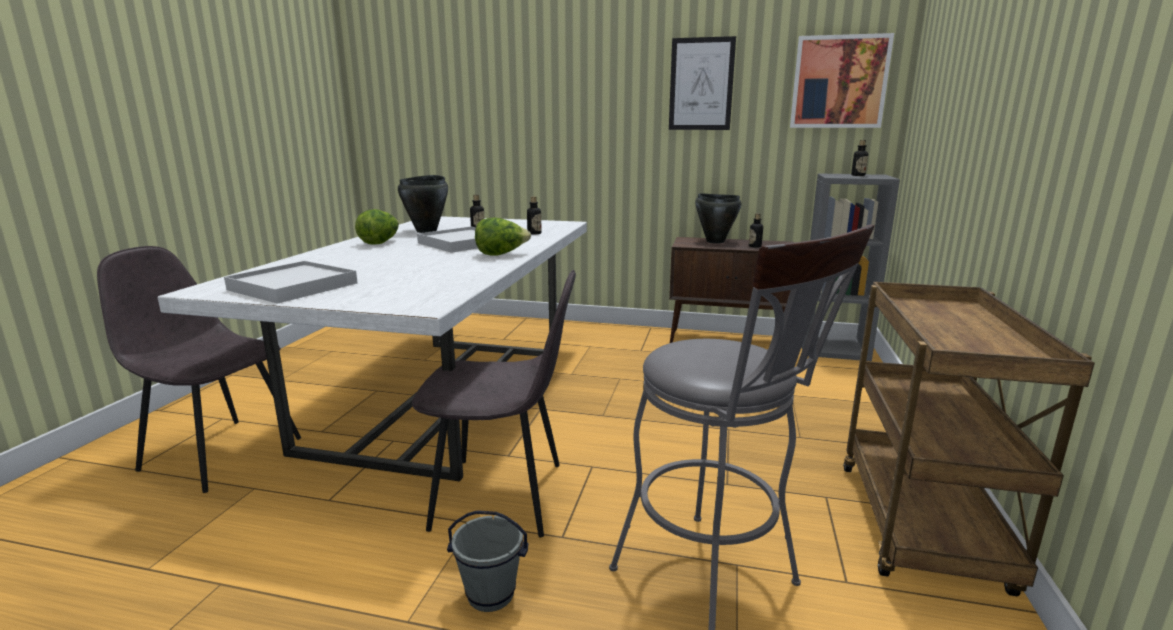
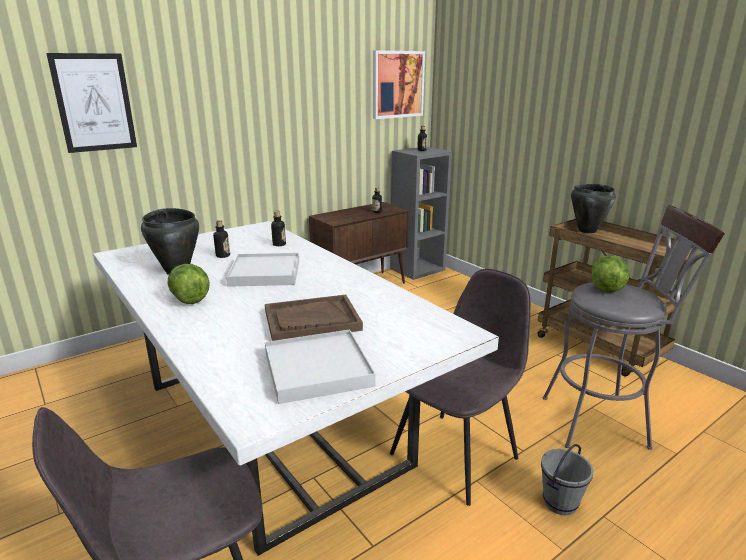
camera: 50 degrees left, 5 degrees up
lettuce [475,217,531,256] -> lettuce moved to [591,256,629,293]
picture [669,36,736,130] -> picture moved to [46,53,137,153]
black cooking pot [695,193,741,243] -> black cooking pot moved to [571,184,616,233]
none -> brown tray [265,295,363,341]

